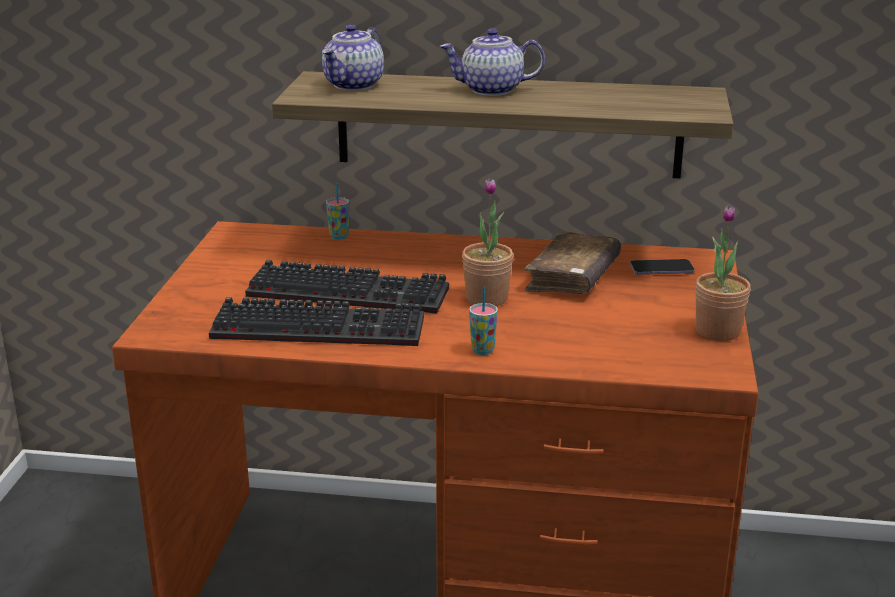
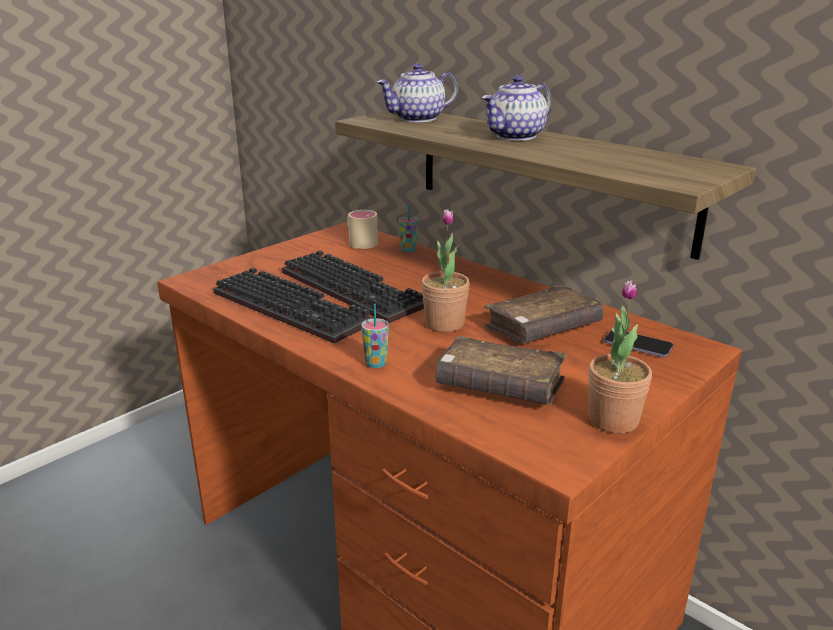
camera: 35 degrees right, 0 degrees up
teapot [440,28,545,96] -> teapot turned 75 degrees counterclockwise [482,76,551,141]
none -> beige mug [347,210,378,249]
none -> brown book [436,336,567,405]

